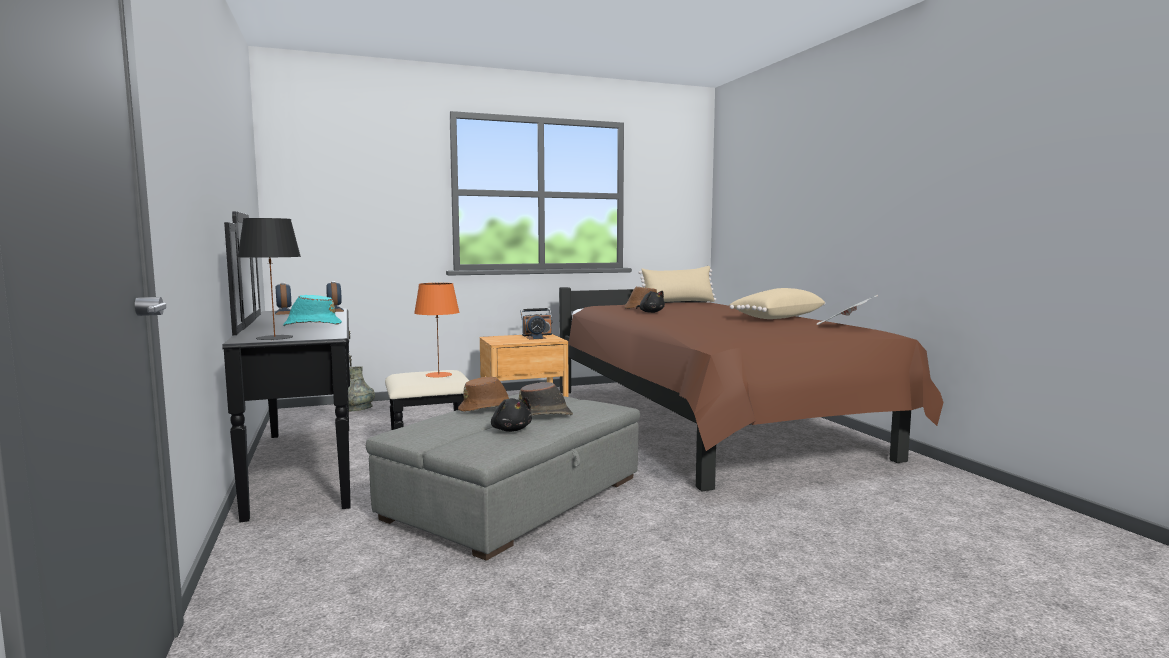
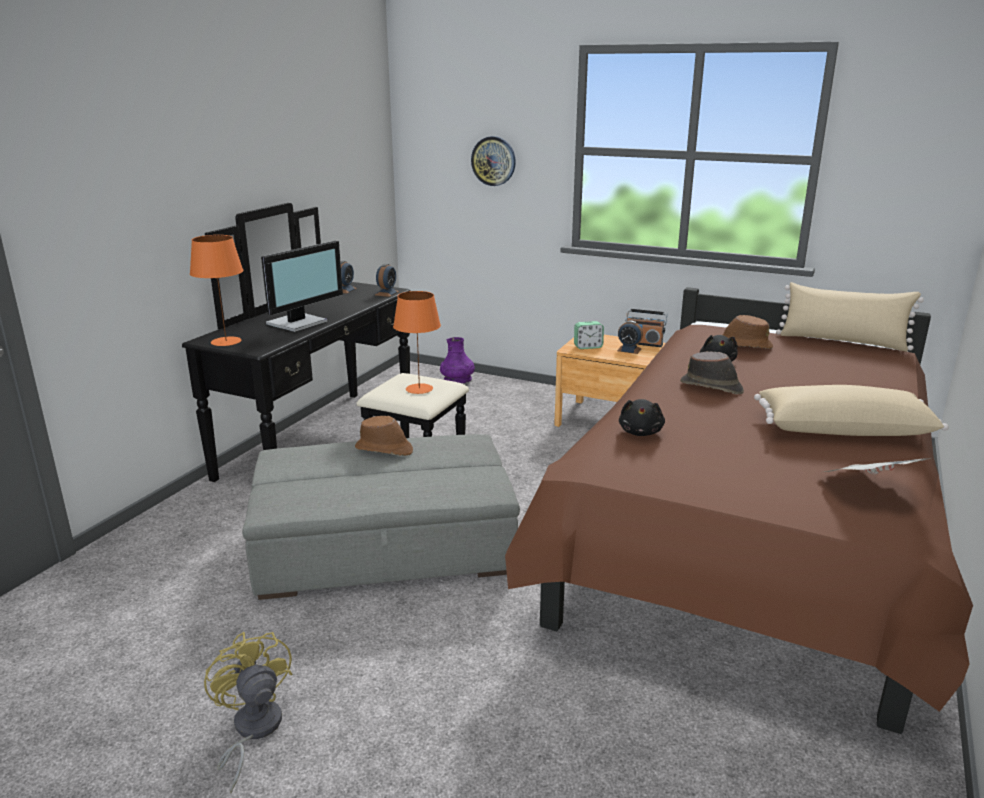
camera: 45 degrees right, 15 degrees up
black table lamp [237,218,301,340] -> orange table lamp [190,235,244,346]
turquoise hat [283,295,342,326] -> monitor [261,241,343,332]
grey vase [348,366,375,412] -> purple vase [440,337,475,383]
black plush toy [491,397,532,432] -> black plush toy moved to [619,399,665,436]
brown hat [518,382,573,415] -> brown hat moved to [680,352,744,394]
none -> yellow fan [204,632,292,794]
none -> wall clock [471,136,516,186]
none -> alarm clock [574,321,604,349]

